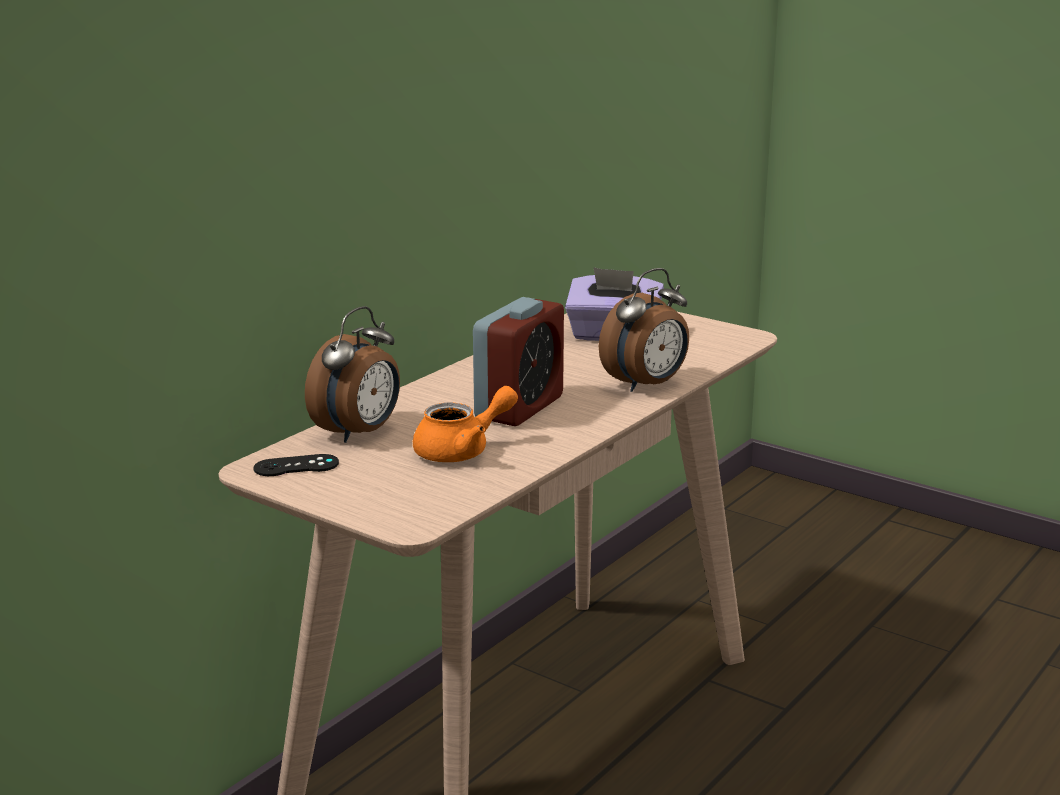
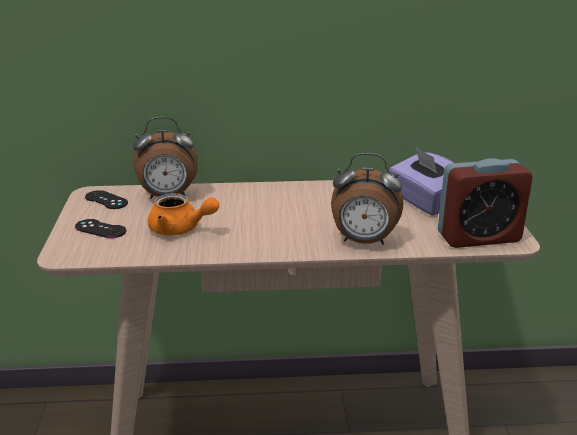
camera: 50 degrees right, 5 degrees up
alarm clock [473,297,564,426] -> alarm clock moved to [438,158,533,248]
none -> black game controller [75,219,126,238]

